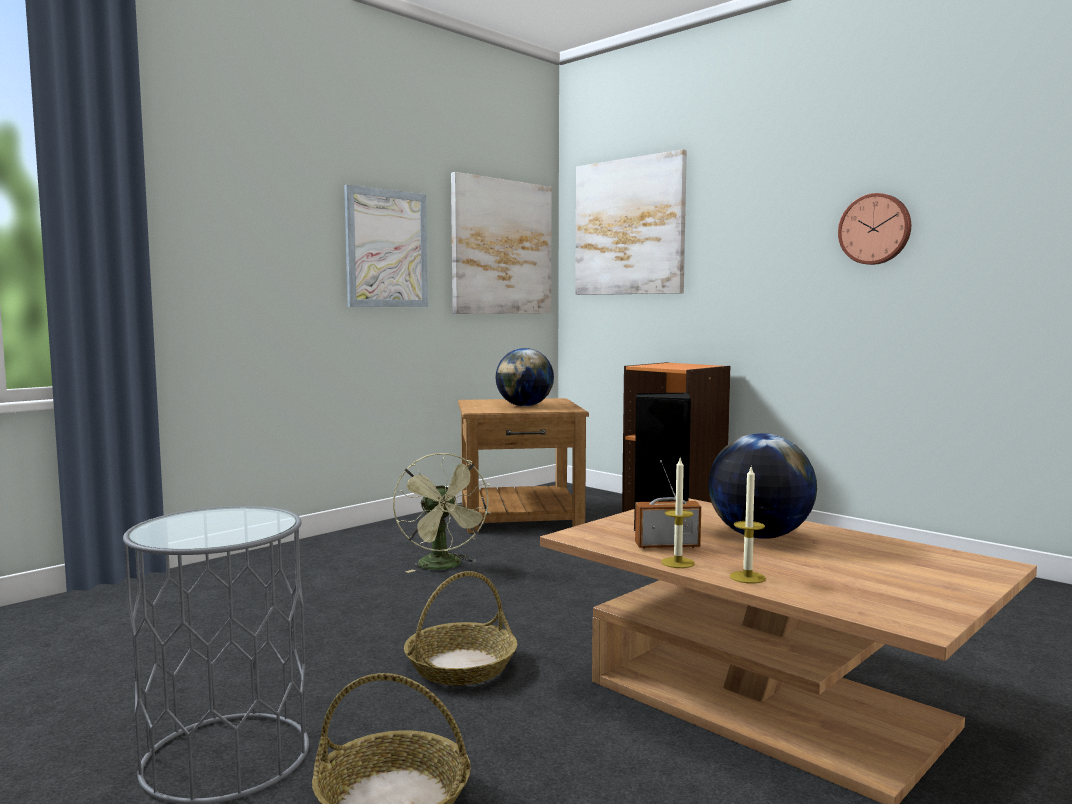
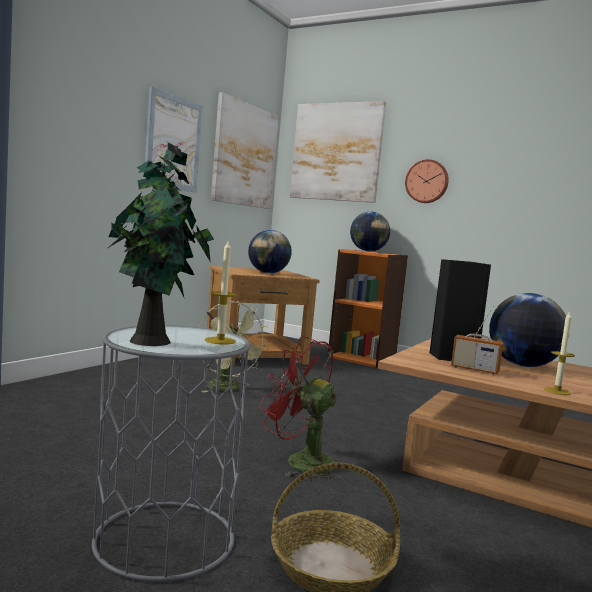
camera: 15 degrees left, 0 degrees up
basket [404,571,518,685] -> red fan [260,336,341,481]
radio [635,460,701,549] -> radio turned 135 degrees counterclockwise [451,306,503,374]
candle [661,458,695,568] -> candle moved to [205,241,237,345]
wall clock [838,193,911,265] -> wall clock moved to [405,159,449,203]
none -> potted plant [108,142,214,346]
none -> globe [350,212,390,251]

